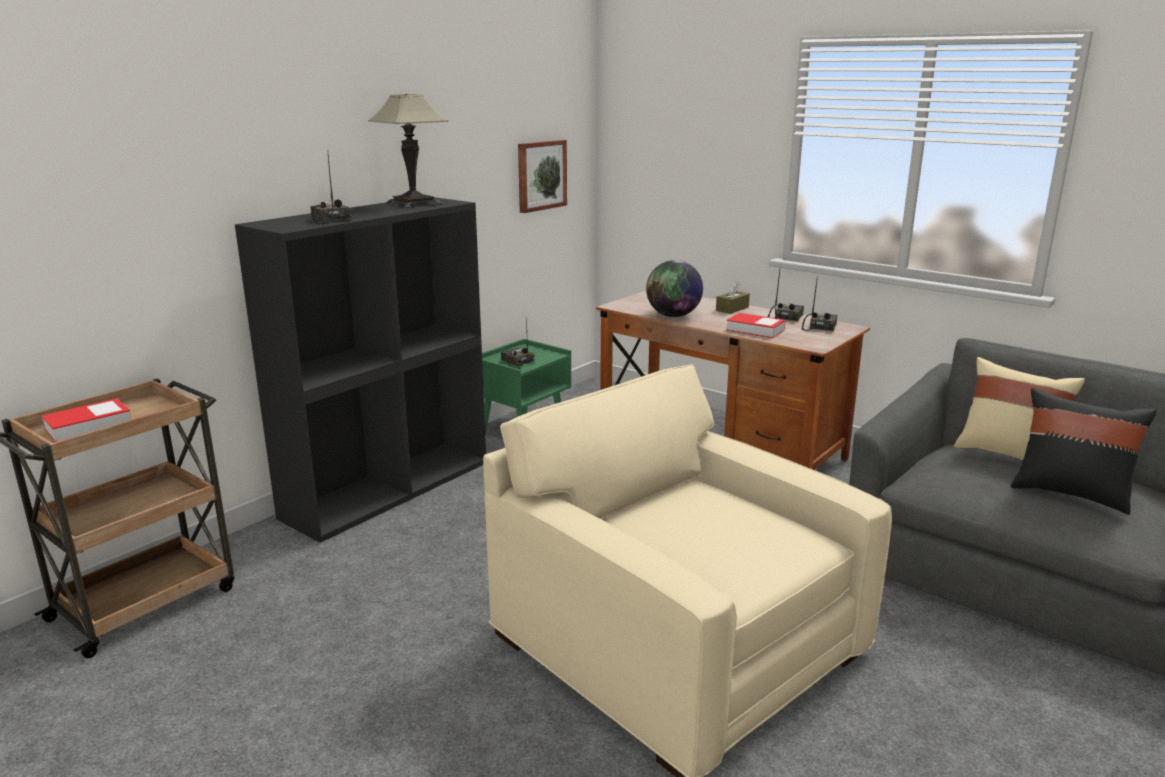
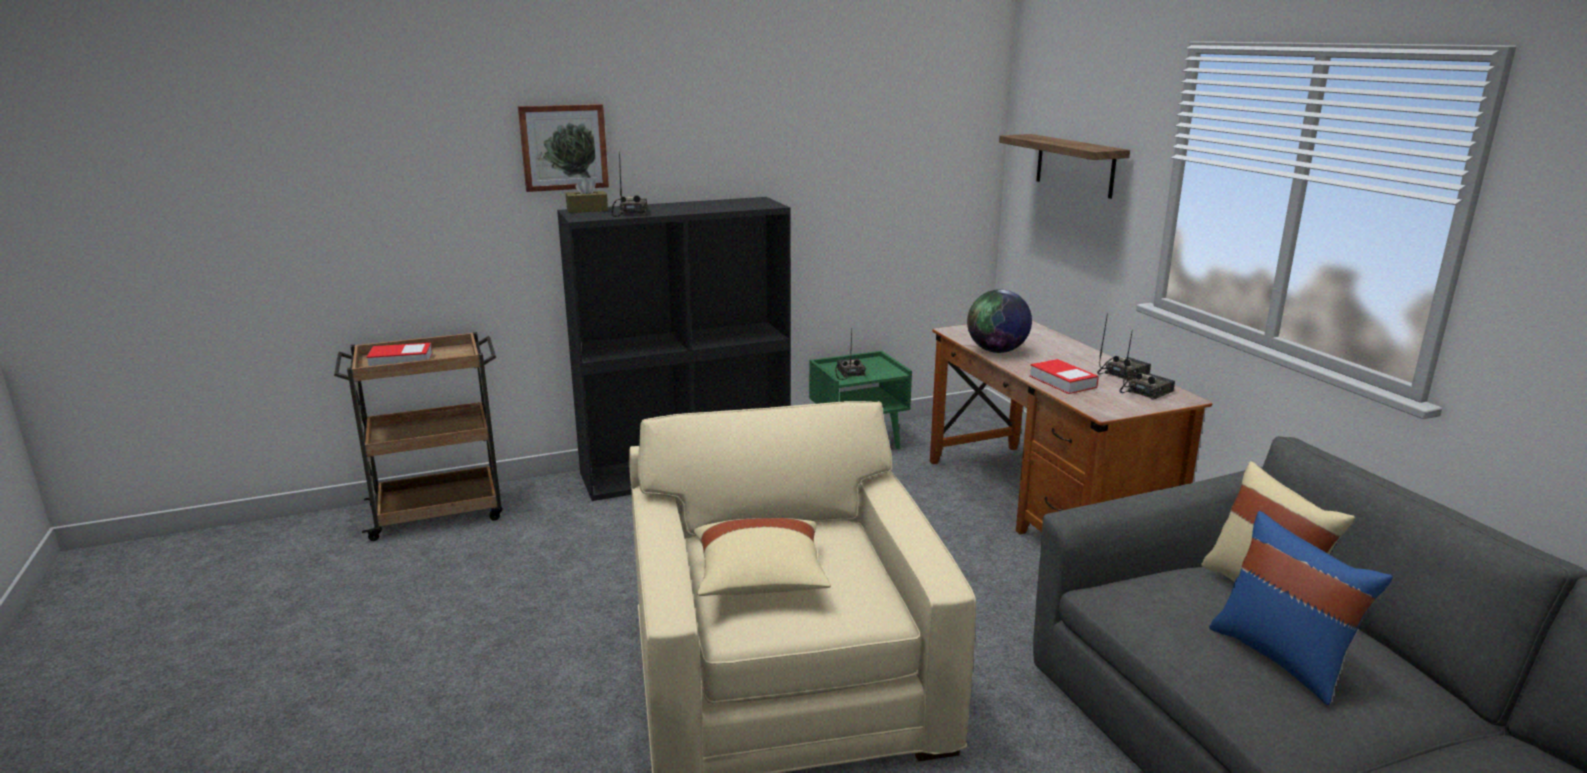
camera: 30 degrees right, 0 degrees up
table lamp [368,93,448,208] -> none
picture [518,140,567,213] -> picture moved to [518,104,609,192]
brown tissue box [716,281,750,314] -> brown tissue box moved to [566,177,608,213]
black pillow [1011,388,1157,515] -> blue pillow [1209,511,1393,705]
none -> beige pillow [694,518,831,596]
none -> shelf [999,134,1130,199]

